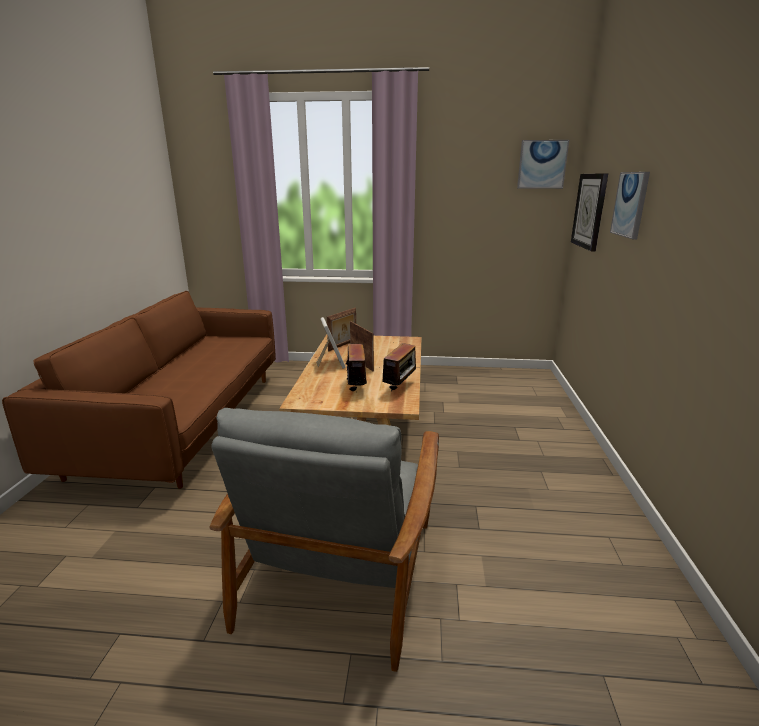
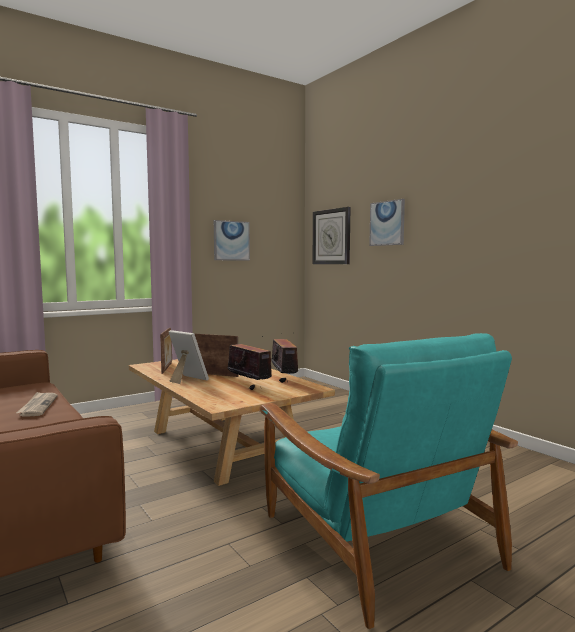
camera: 40 degrees left, 15 degrees down
grey armchair [210,408,439,672] -> turquoise armchair [259,333,518,629]
picture [517,140,569,189] -> picture moved to [214,220,250,260]
none -> newspaper [16,392,58,417]

